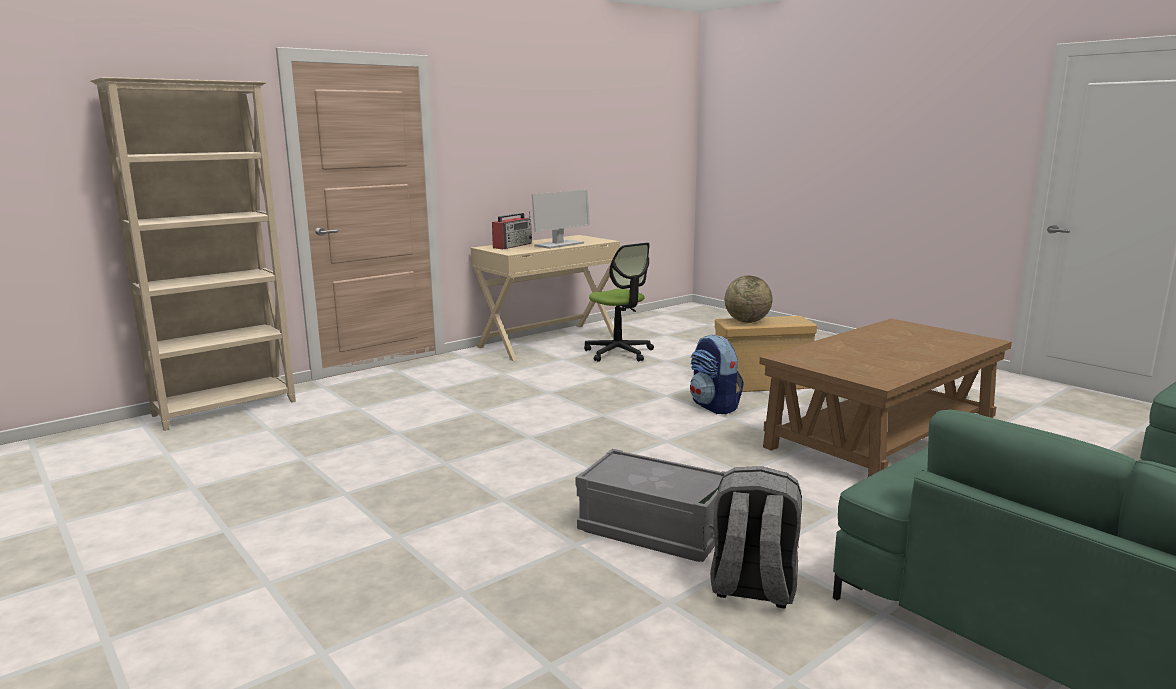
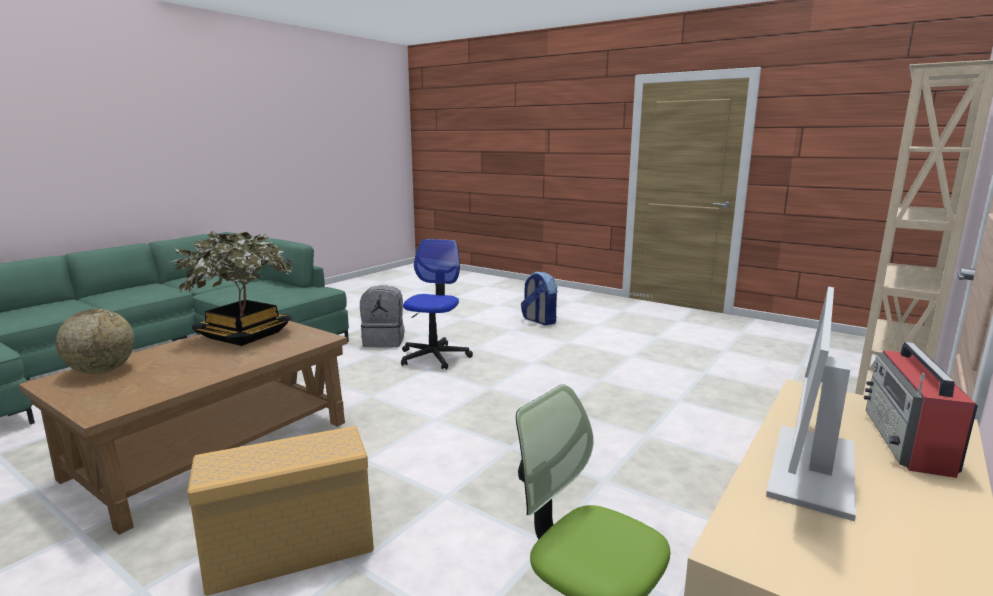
camera: 165 degrees right, 0 degrees up
grey storage box [575,449,725,562] -> office chair [401,239,473,370]
backpack [690,335,744,414] -> backpack moved to [521,271,557,325]
globe [725,276,772,323] -> globe moved to [56,309,135,374]
none -> potted plant [171,230,293,346]

